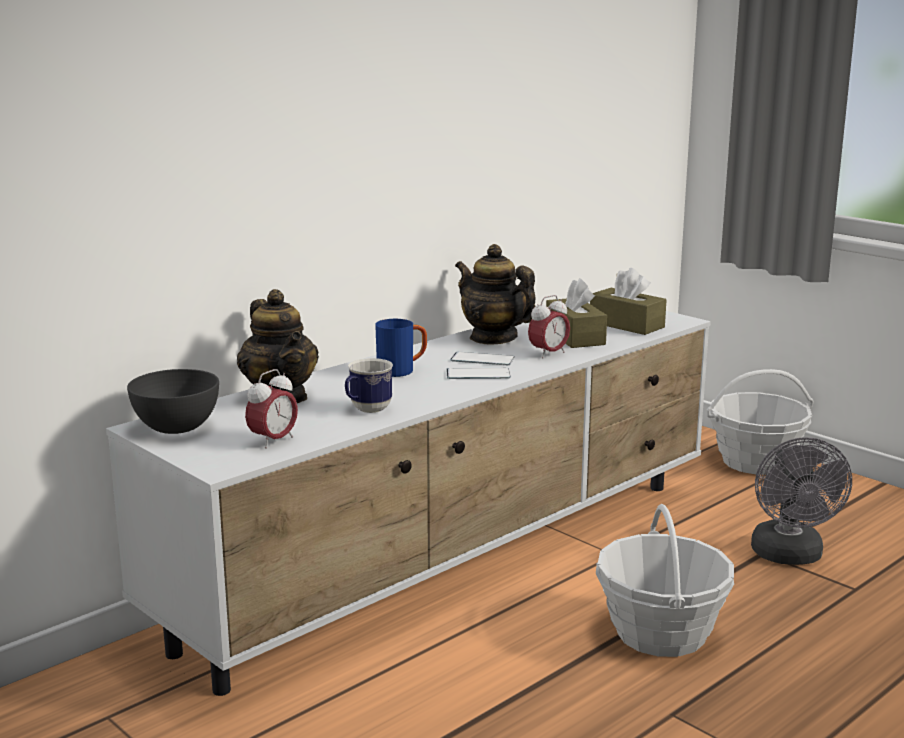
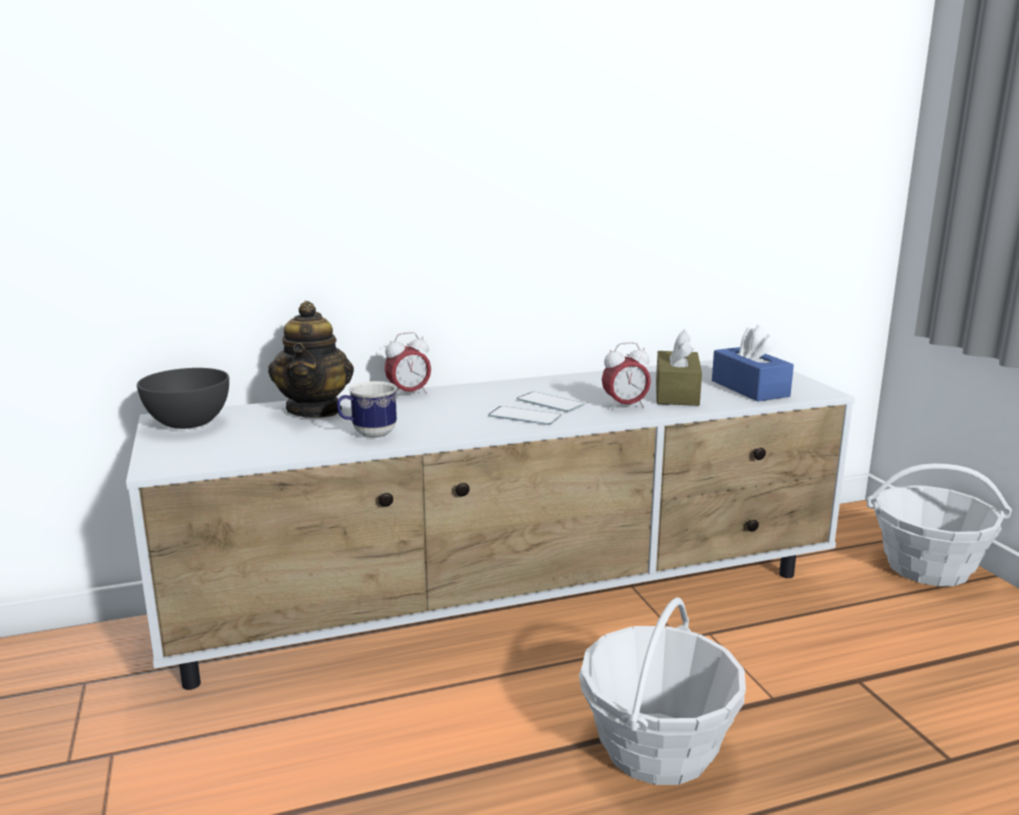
camera: 25 degrees right, 0 degrees up
alarm clock [245,369,298,449] -> alarm clock moved to [385,332,431,398]
blue mug [375,319,427,377] -> none
teapot [455,244,536,344] -> none
brown tissue box [590,268,666,335] -> blue tissue box [712,325,794,401]
grey fan [751,437,852,565] -> none

